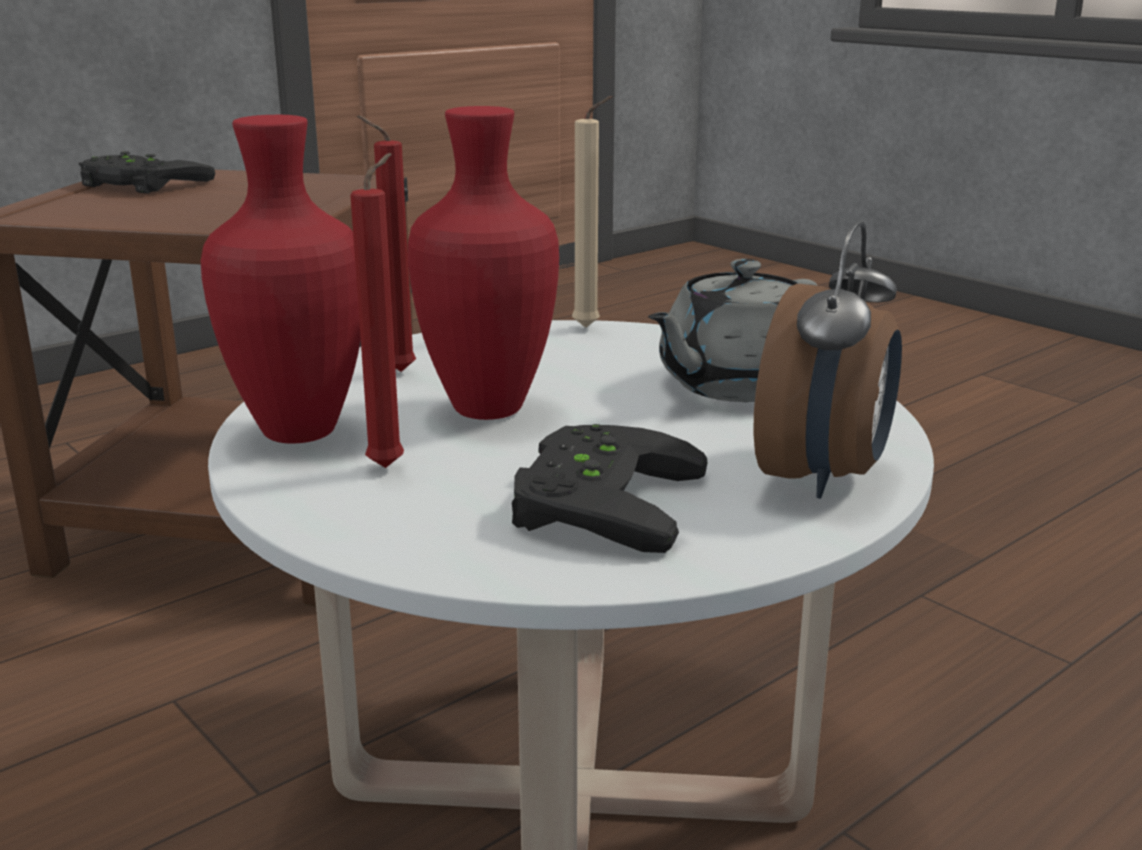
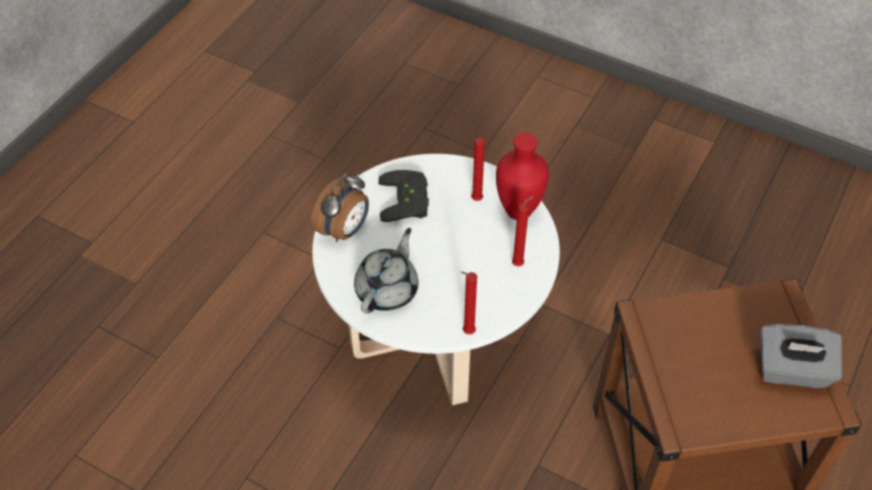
camera: 160 degrees right, 30 degrees up
black game controller [79,151,215,194] -> grey tissue box [760,324,842,388]
red vase [408,106,559,420] -> none
beige candle [572,96,613,328] -> red candle [460,272,477,334]
alarm clock [753,221,902,499] -> alarm clock turned 150 degrees counterclockwise [311,173,369,242]

